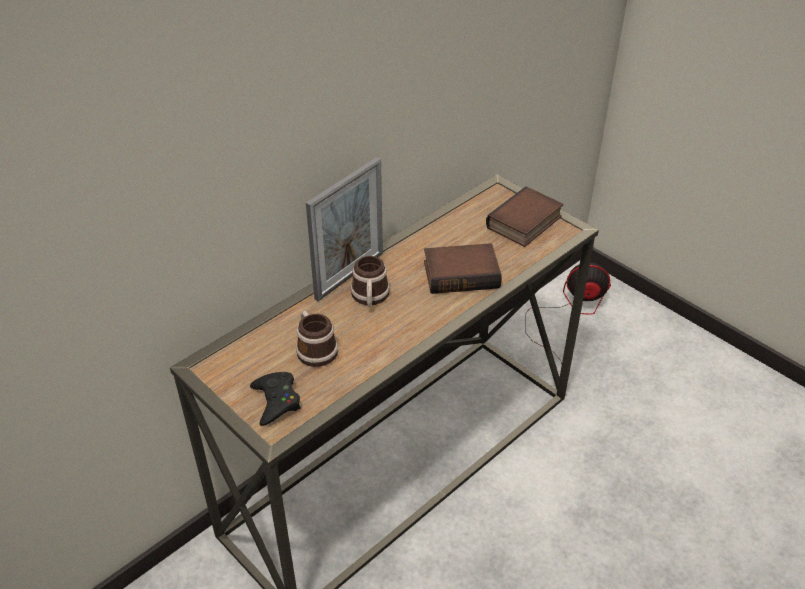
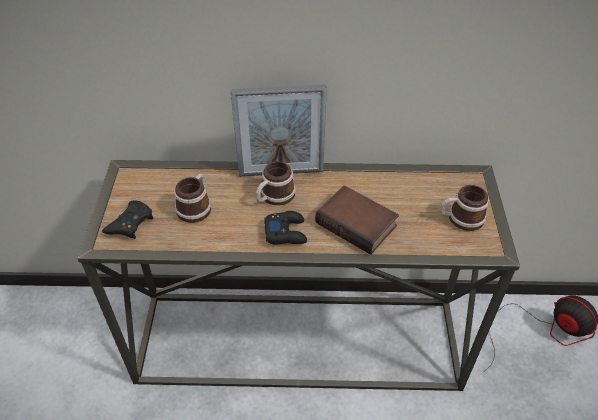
camera: 45 degrees right, 5 degrees up
book [486,186,563,247] -> mug [439,185,489,231]
none -> black game controller [264,211,307,244]

